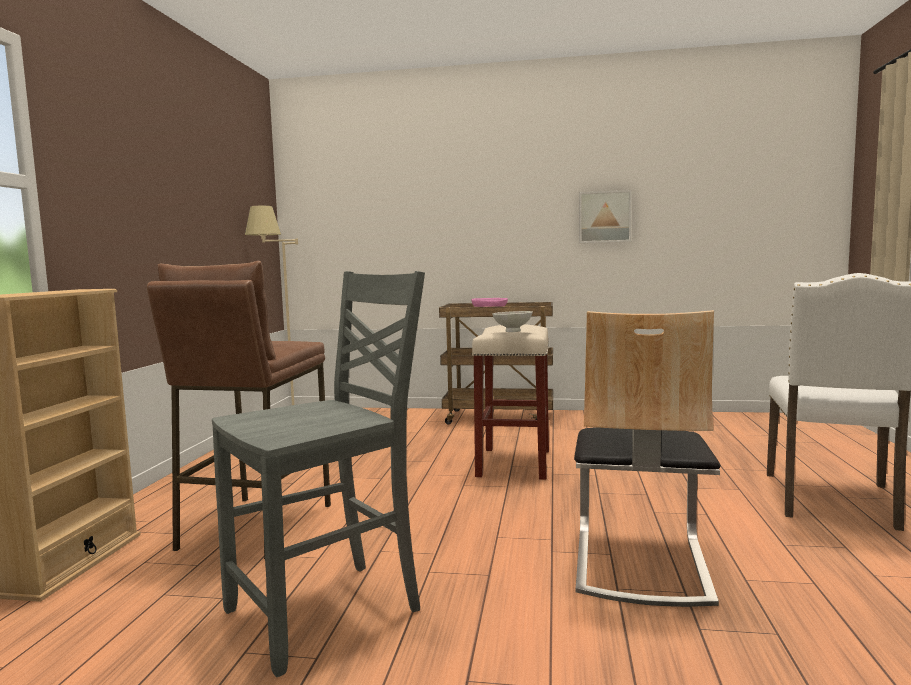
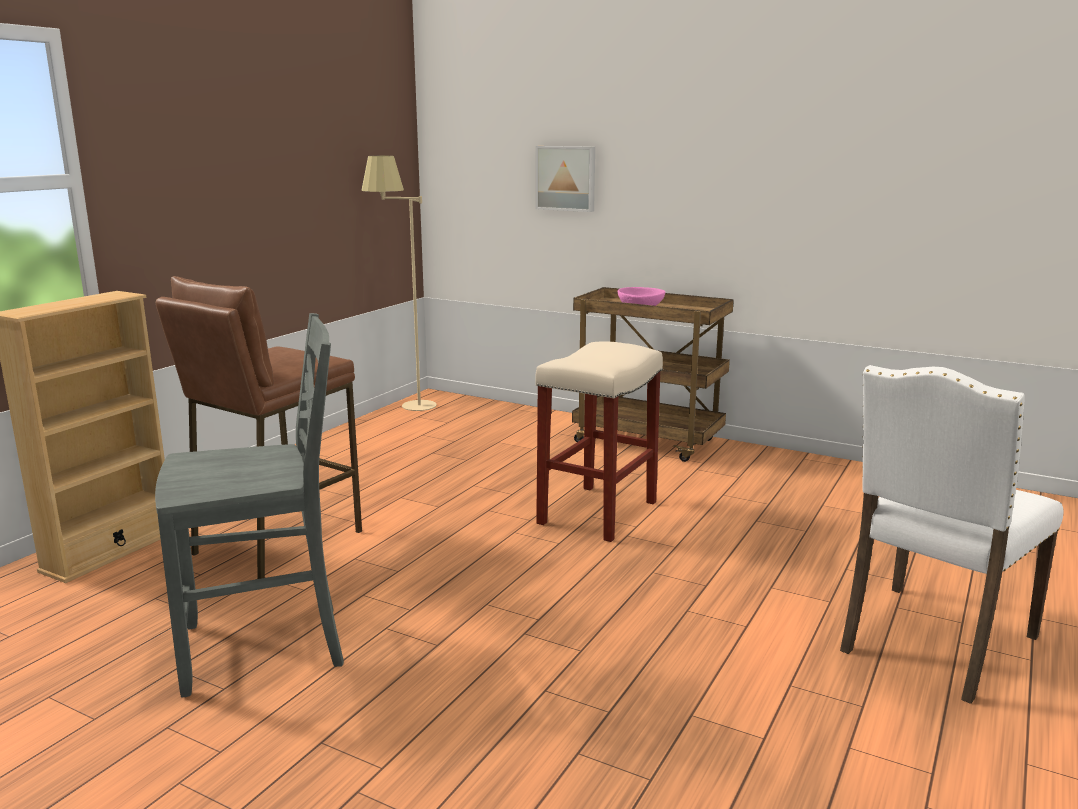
camera: 20 degrees right, 10 degrees up
white bowl [492,311,533,332] -> none
chair [574,310,721,607] -> none
picture [579,190,632,243] -> picture moved to [536,146,595,212]

